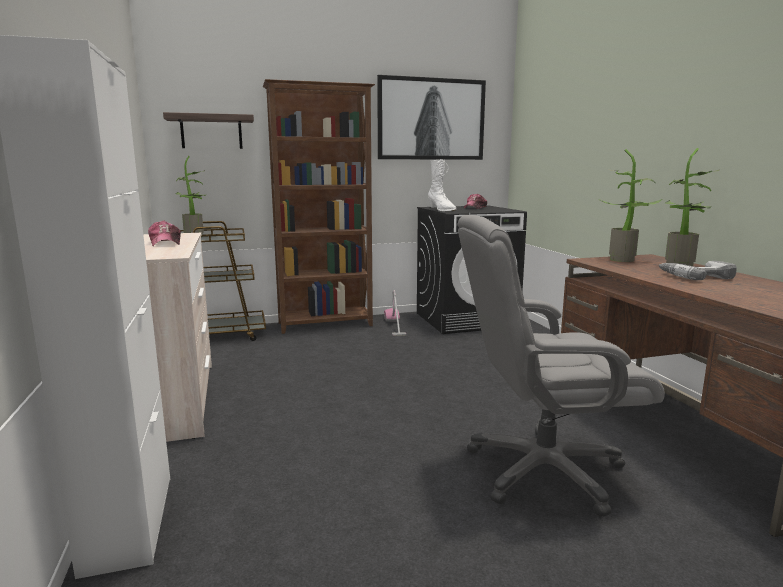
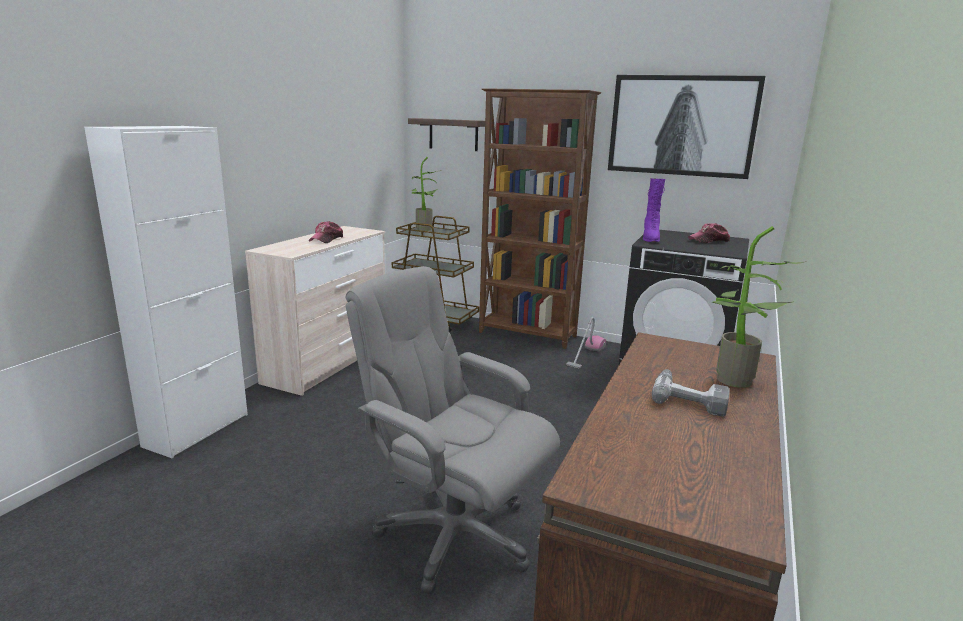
camera: 40 degrees right, 5 degrees up
white boot [428,159,456,211] -> purple boot [643,178,665,242]
potted plant [598,149,663,262] -> none

